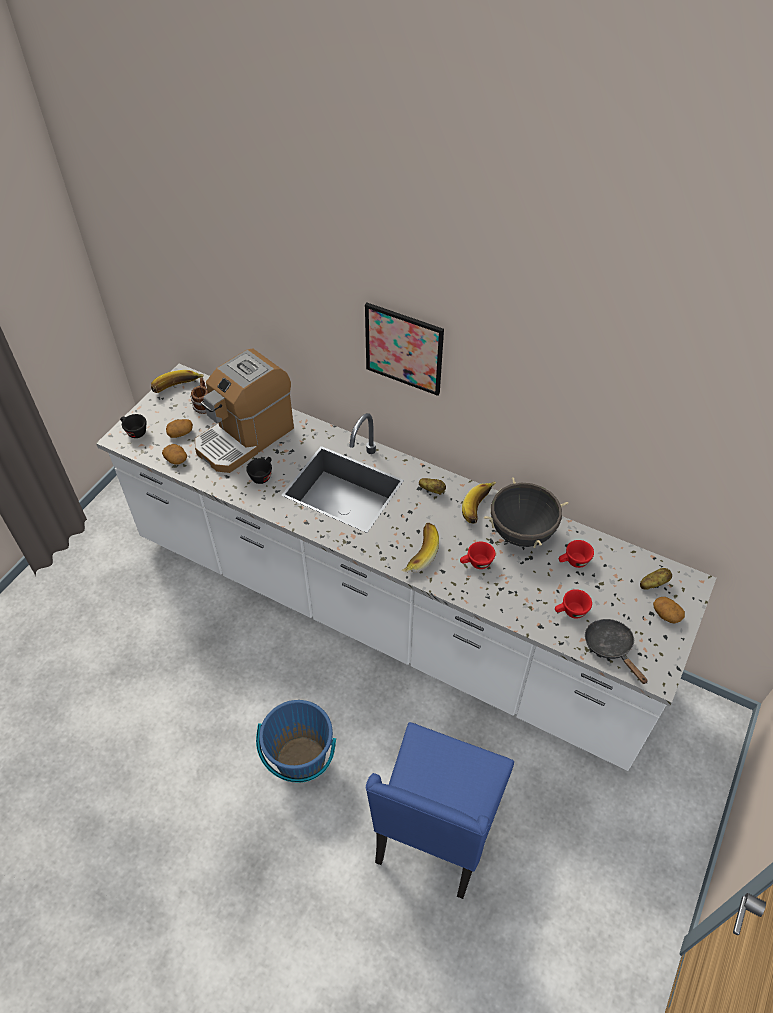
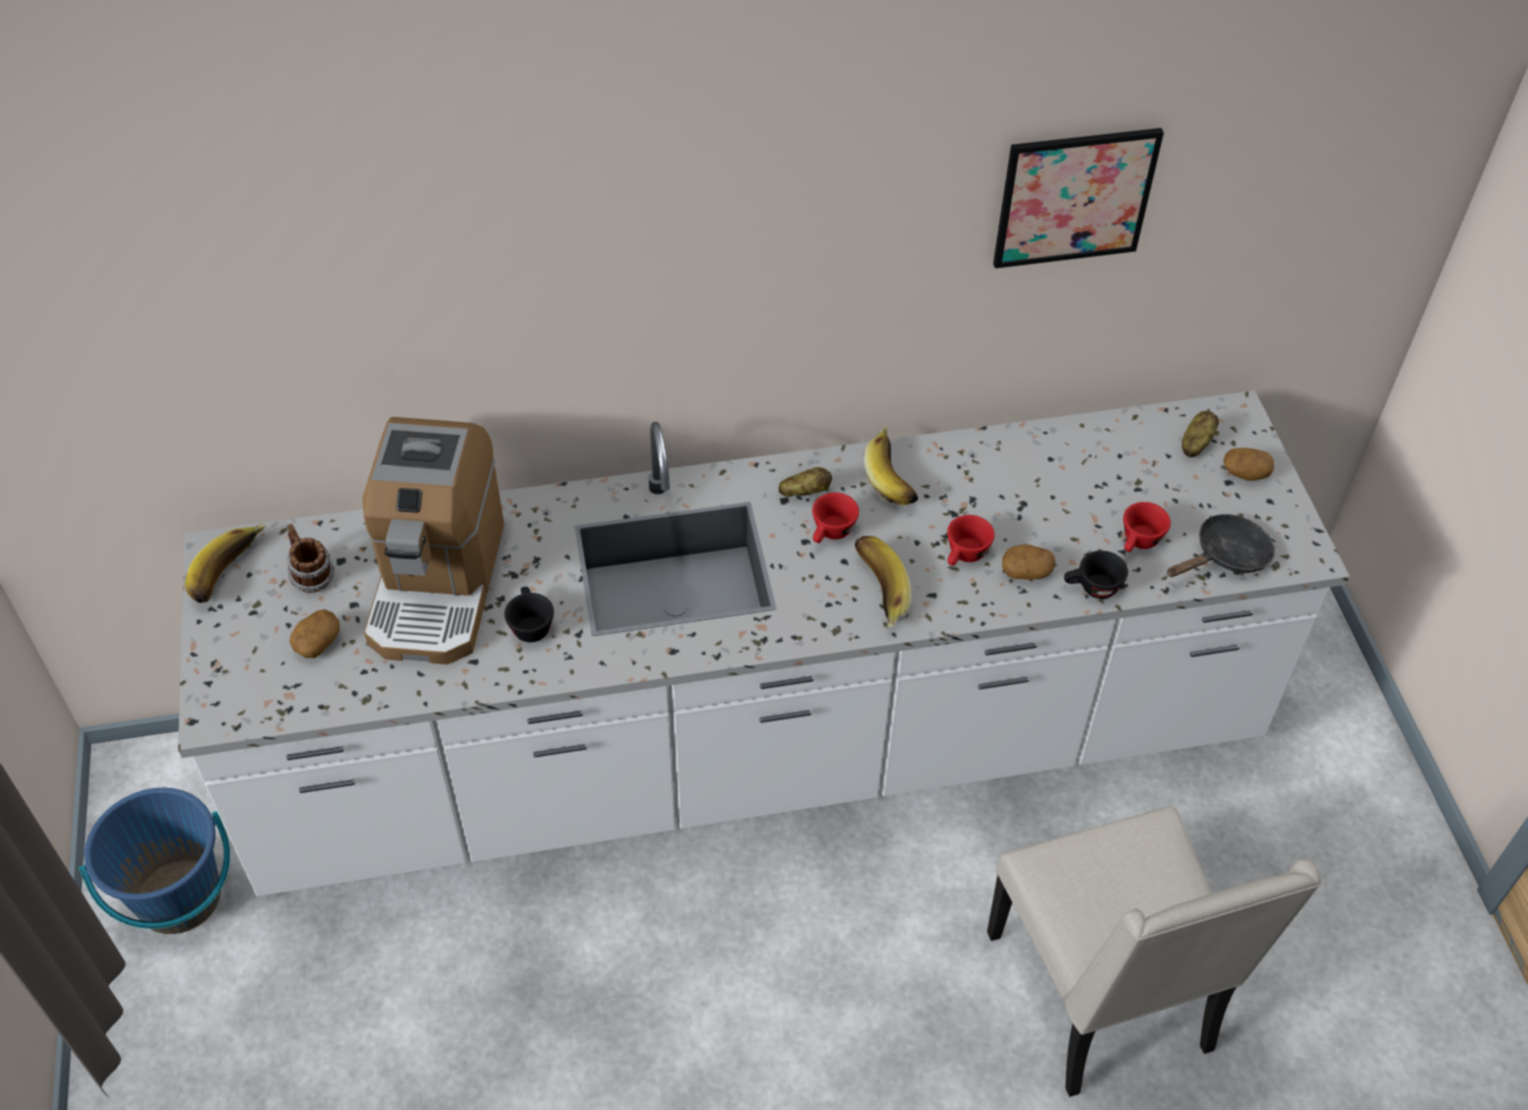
camera: 40 degrees left, 0 degrees up
black cup [120,414,146,438] -> black cup moved to [1064,551,1128,599]
potato [162,444,187,465] -> potato moved to [1002,544,1055,580]
blue bucket [256,700,336,783] -> blue bucket moved to [79,787,230,934]
picture [365,303,444,396] -> picture moved to [993,128,1164,268]
blue chair [366,722,514,899] -> beige chair [987,806,1321,1097]
black cooking pot [484,477,568,548] -> none
red cup [559,540,594,568] -> red cup moved to [812,492,859,543]
black frying pan [585,619,648,684] -> black frying pan turned 120 degrees clockwise [1167,514,1275,577]

